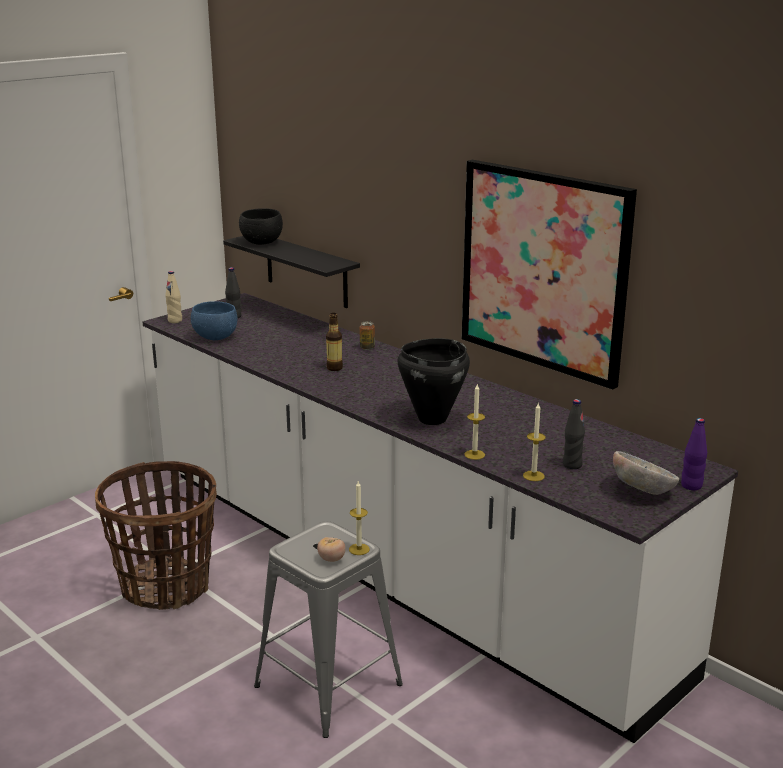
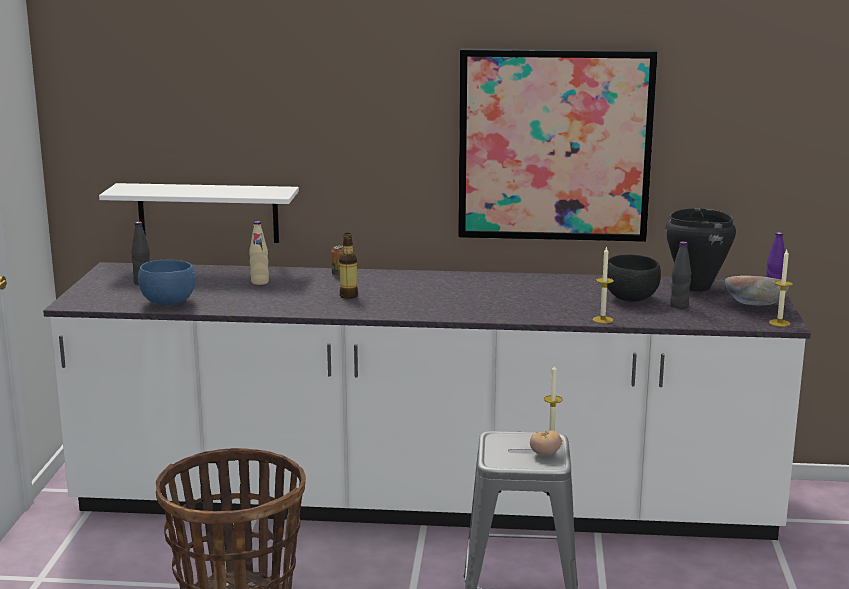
camera: 40 degrees left, 5 degrees down
beige bottle [165,271,182,323] -> beige bottle moved to [249,221,269,285]
black shelf [223,236,360,308] -> white shelf [99,183,299,243]
black bowl [239,208,283,245] -> black bowl moved to [607,255,661,302]
black cooking pot [398,338,470,425] -> black cooking pot moved to [665,208,736,292]
candle [523,402,546,481] -> candle moved to [769,250,793,327]

